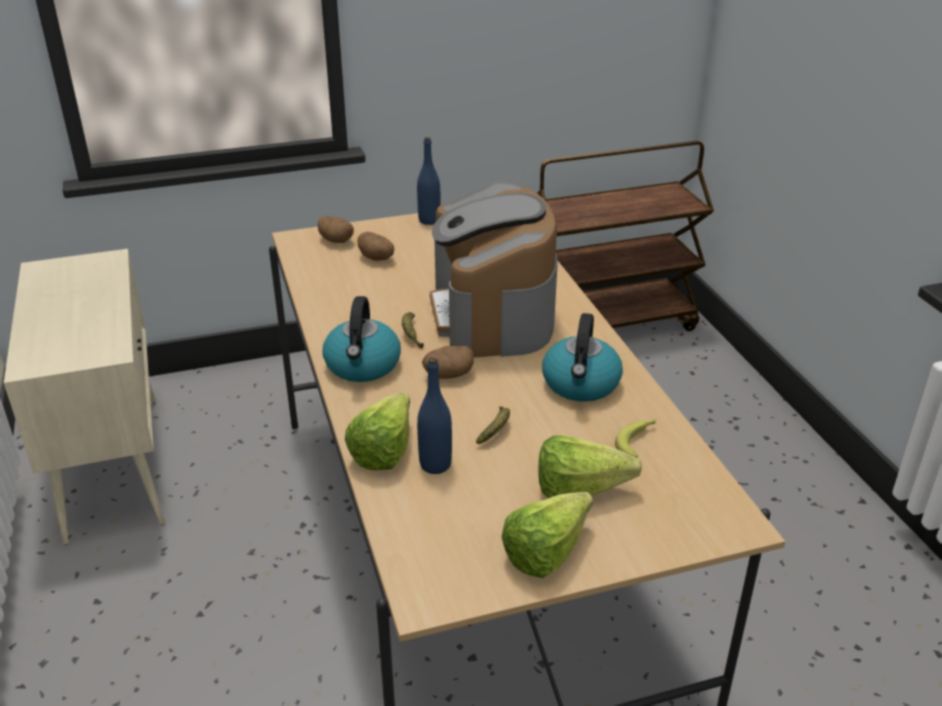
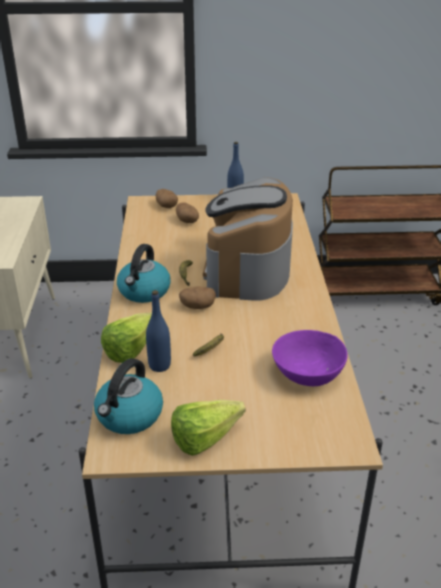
camera: 15 degrees right, 0 degrees up
lettuce [538,435,642,498] -> none
kettle [542,313,623,402] -> kettle moved to [94,358,163,434]
banana [615,419,656,458] -> purple bowl [272,330,347,386]

